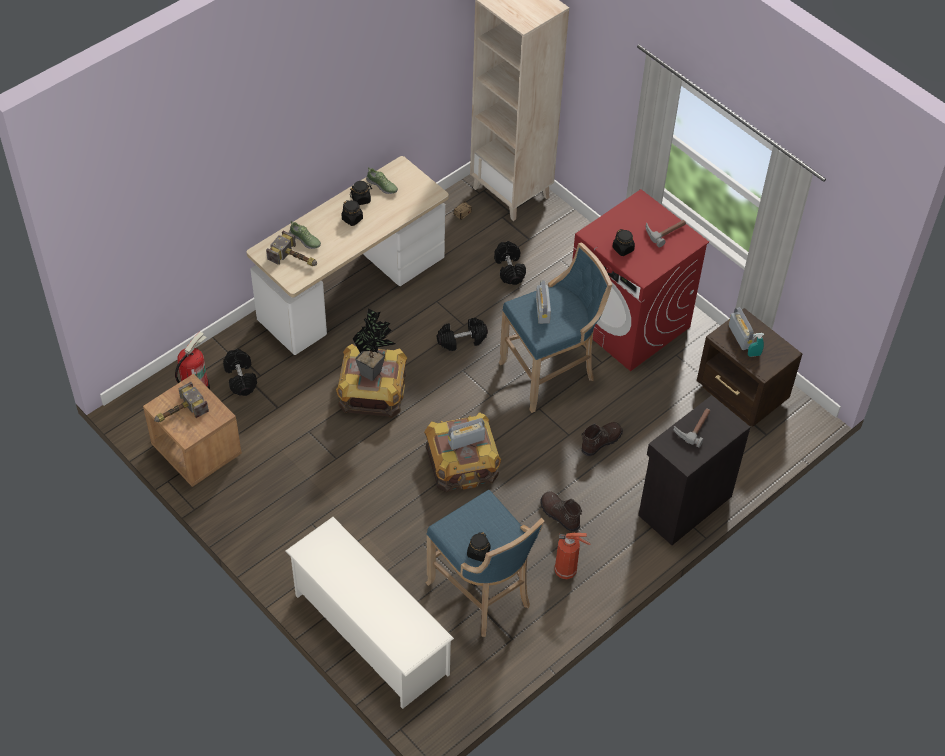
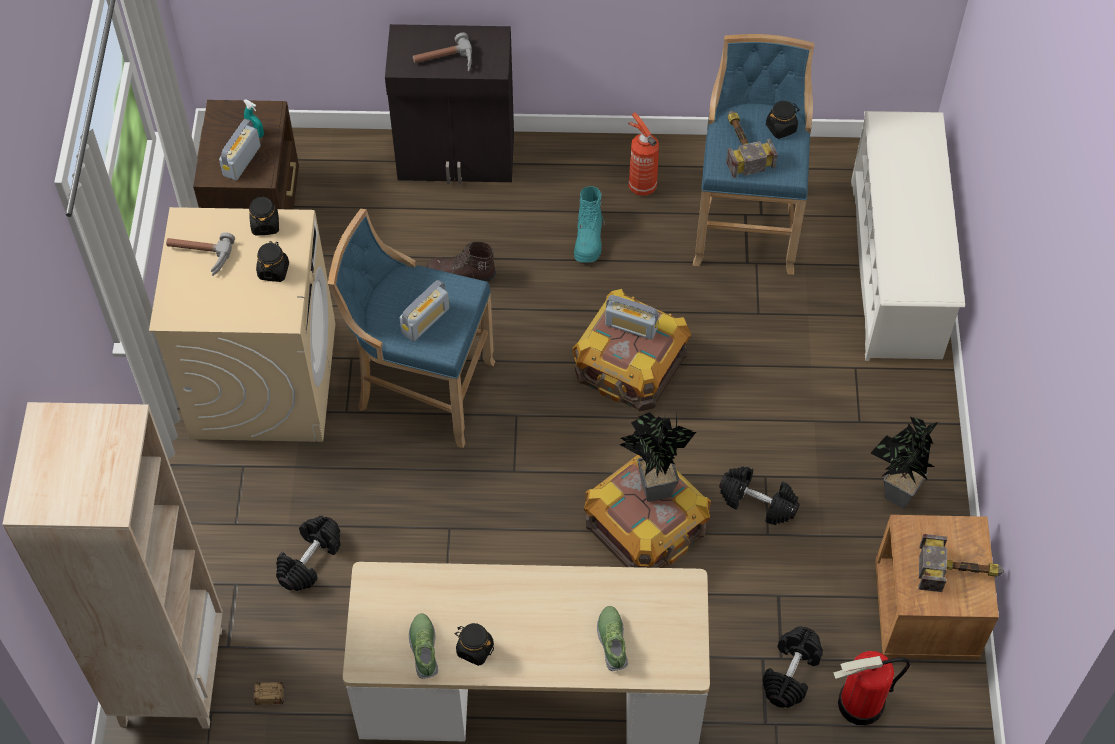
camera: 135 degrees left, 5 degrees up
hammer [266,230,317,266] -> hammer moved to [726,111,778,178]
black jar [342,200,363,226] -> black jar moved to [249,195,279,236]
black dumbbell [437,318,488,351] -> black dumbbell moved to [719,467,799,525]
brown boot [540,491,582,532] -> turquoise boot [574,186,605,263]
red washing machine [572,189,709,371] -> beige washing machine [149,207,336,442]
none -> potted plant [870,417,939,509]

